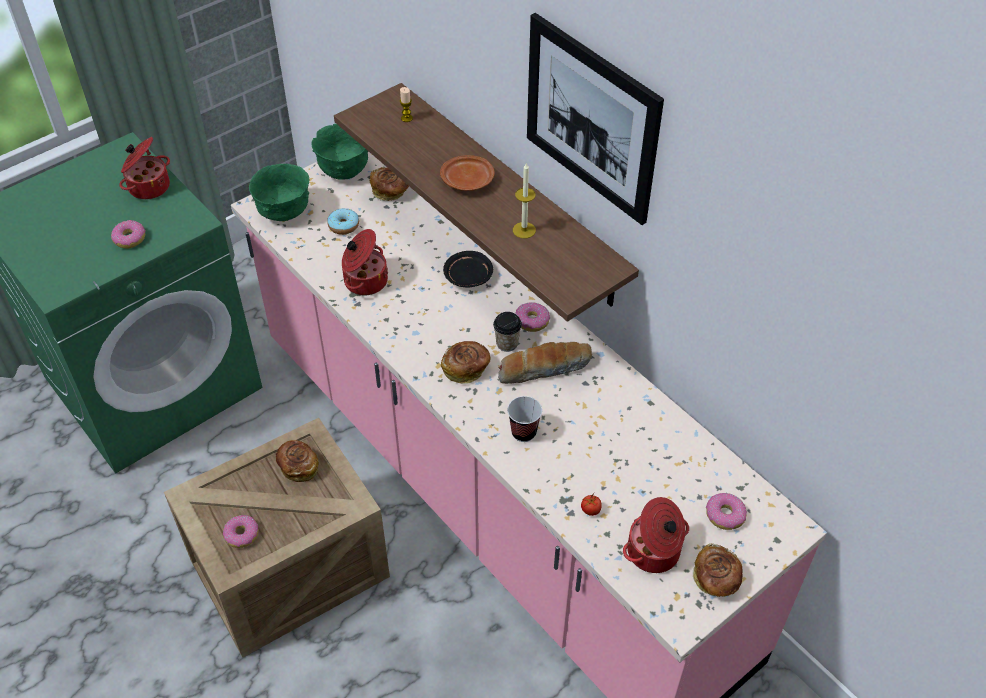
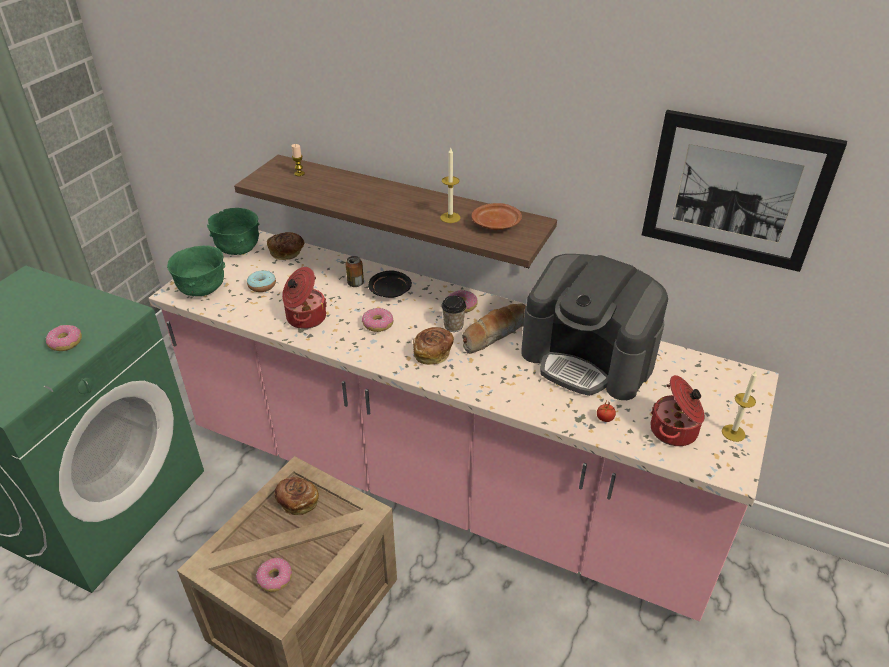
camera: 25 degrees left, 10 degrees down
cooking pot [119,137,170,200] -> none
brown plate [440,155,495,191] -> brown plate moved to [472,203,522,230]
cup [507,396,542,442] -> none
picture [527,13,664,225] -> picture moved to [642,110,847,272]
bread [693,544,743,597] -> candle [722,371,757,442]
donut [706,493,747,530] -> donut moved to [362,308,394,332]
none -> can [346,256,364,287]
none -> coffee machine [521,254,668,400]

